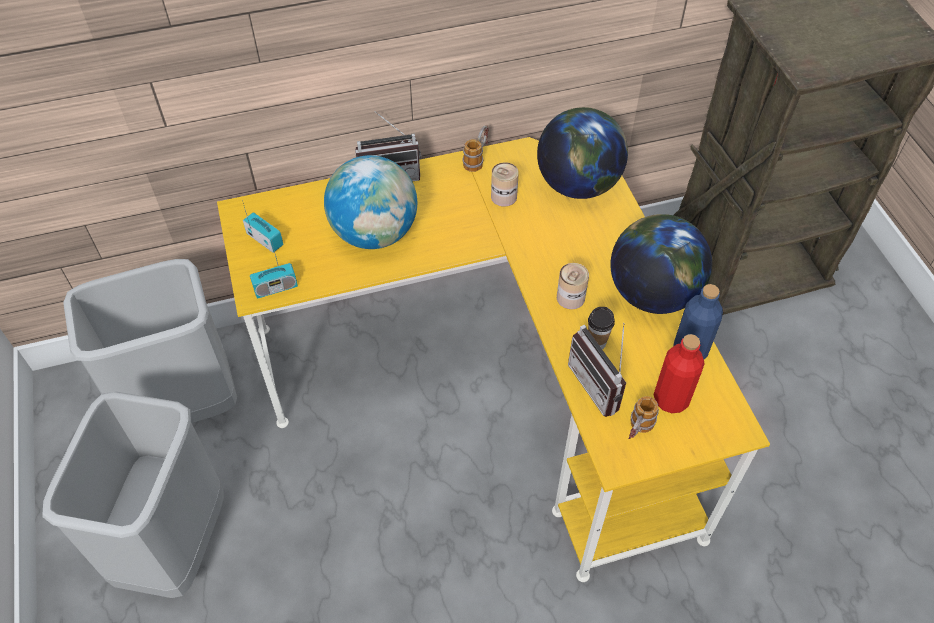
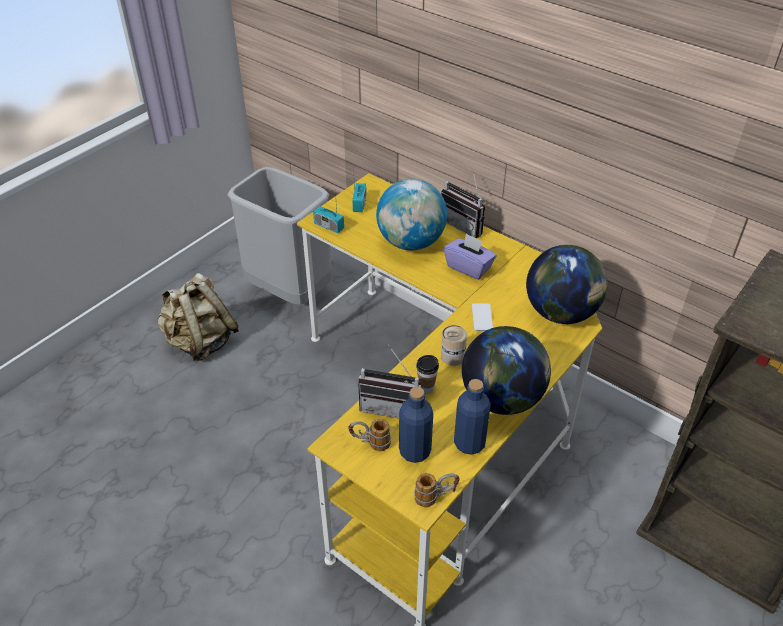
camera: 55 degrees right, 10 degrees down
grey trash can [43,391,224,598] -> beige backpack [158,273,239,362]
mug [462,125,489,172] -> mug moved to [414,473,459,508]
can [491,162,519,207] -> none
radio [568,323,626,417] -> radio turned 105 degrees counterclockwise [358,345,421,418]
red bottle [654,334,705,413] -> blue bottle [399,387,433,463]
none -> purple tissue box [444,233,496,280]
none -> phone [472,303,493,331]

